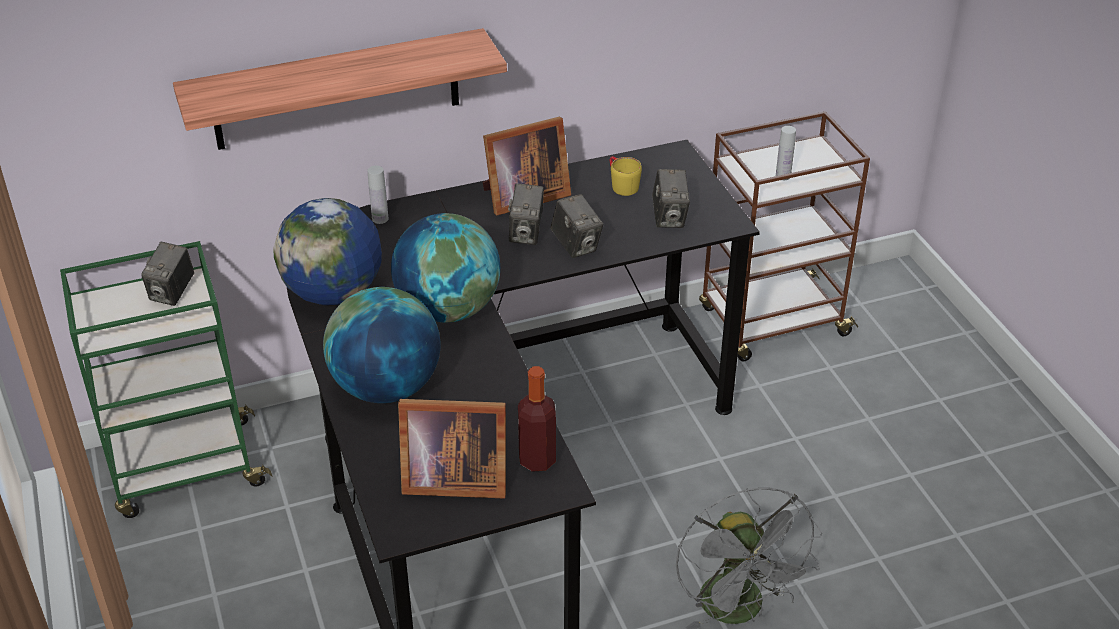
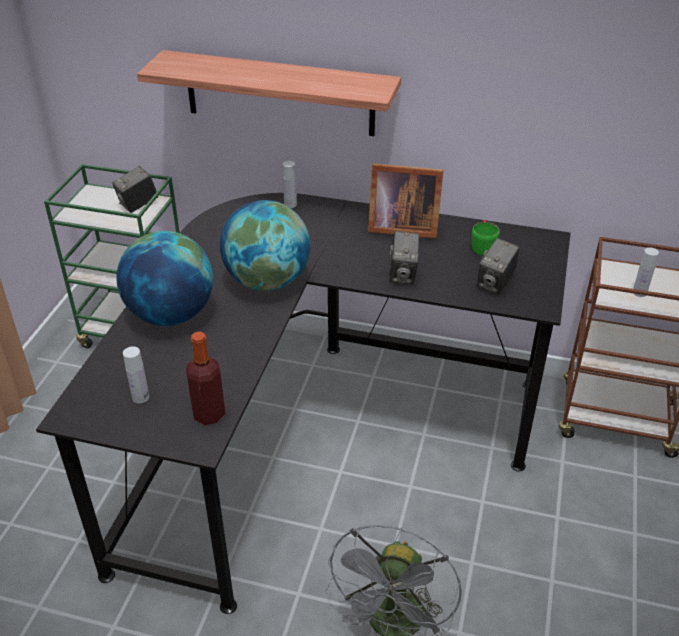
camera: 35 degrees right, 0 degrees up
globe [274,198,382,305] -> none
picture frame [398,399,506,499] -> white bottle [123,346,149,403]
camera [508,183,544,245] -> none
yellow mug [610,156,642,196] -> green mug [472,220,500,256]

